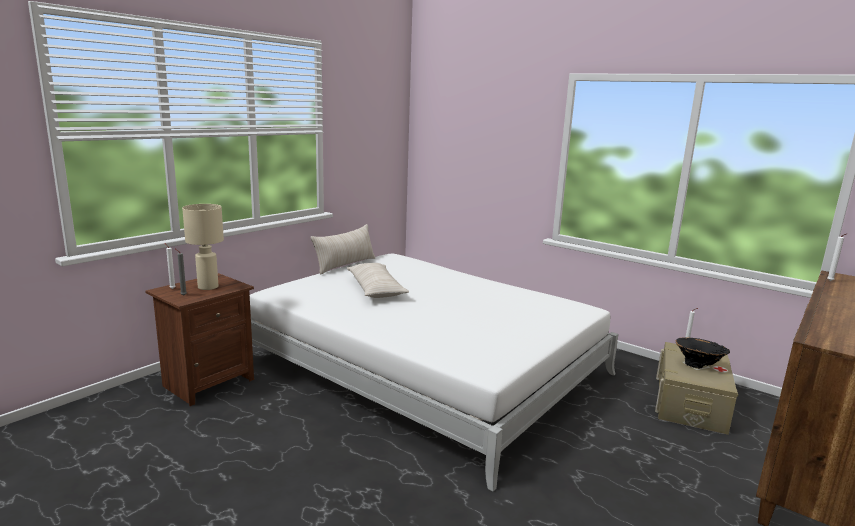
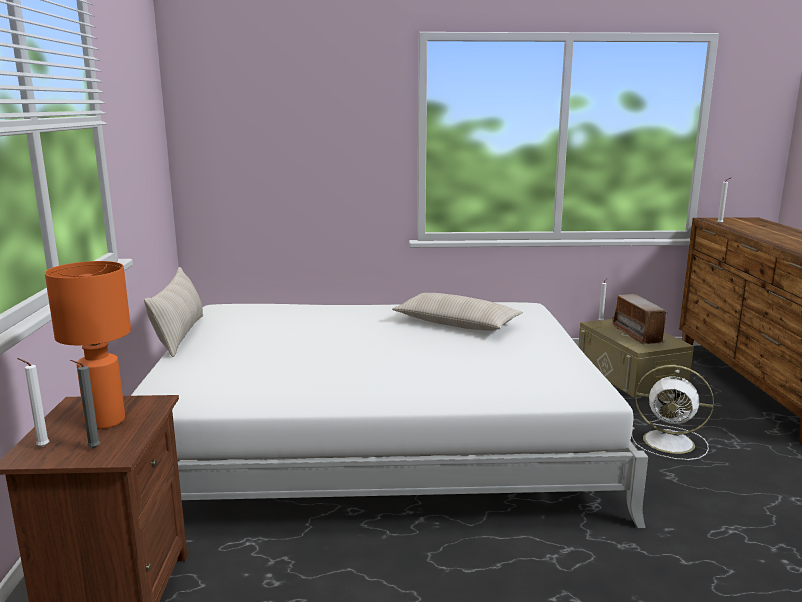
camera: 40 degrees left, 0 degrees up
beige table lamp [182,204,224,290] -> orange table lamp [45,261,131,429]
beige pillow [347,263,409,298] -> beige pillow moved to [392,293,523,331]
black vase [676,337,730,368] -> radio [612,294,668,345]
none -> white fan [632,365,714,460]

